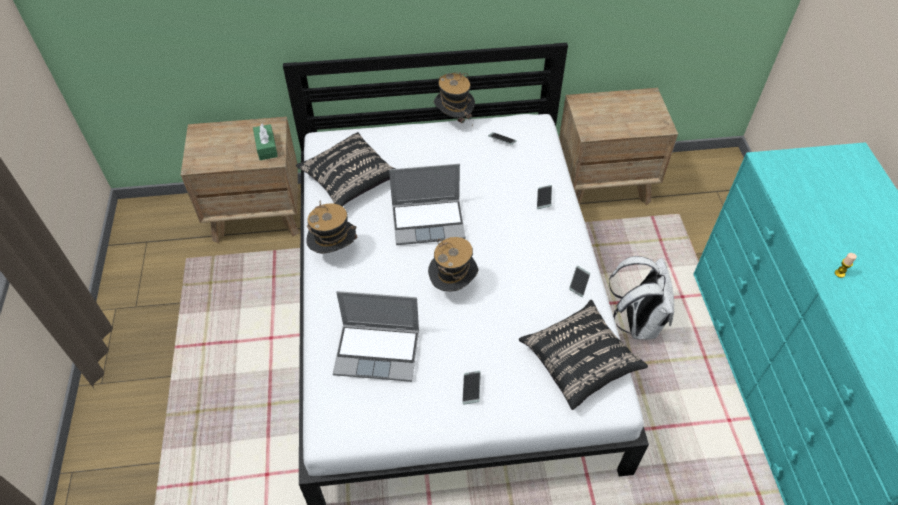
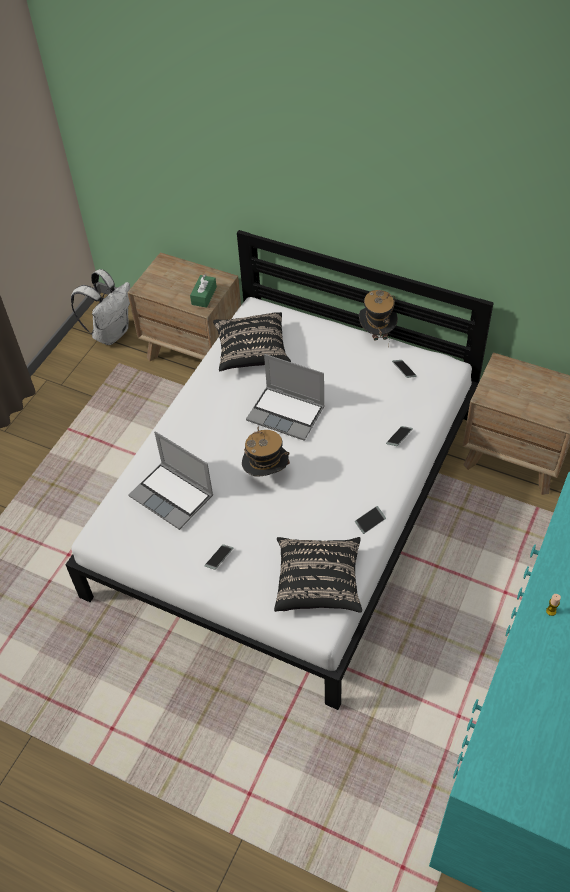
camera: 35 degrees right, 0 degrees up
hat [306,201,357,254] -> none
white backpack [609,256,674,340] -> white backpack moved to [71,269,130,345]

